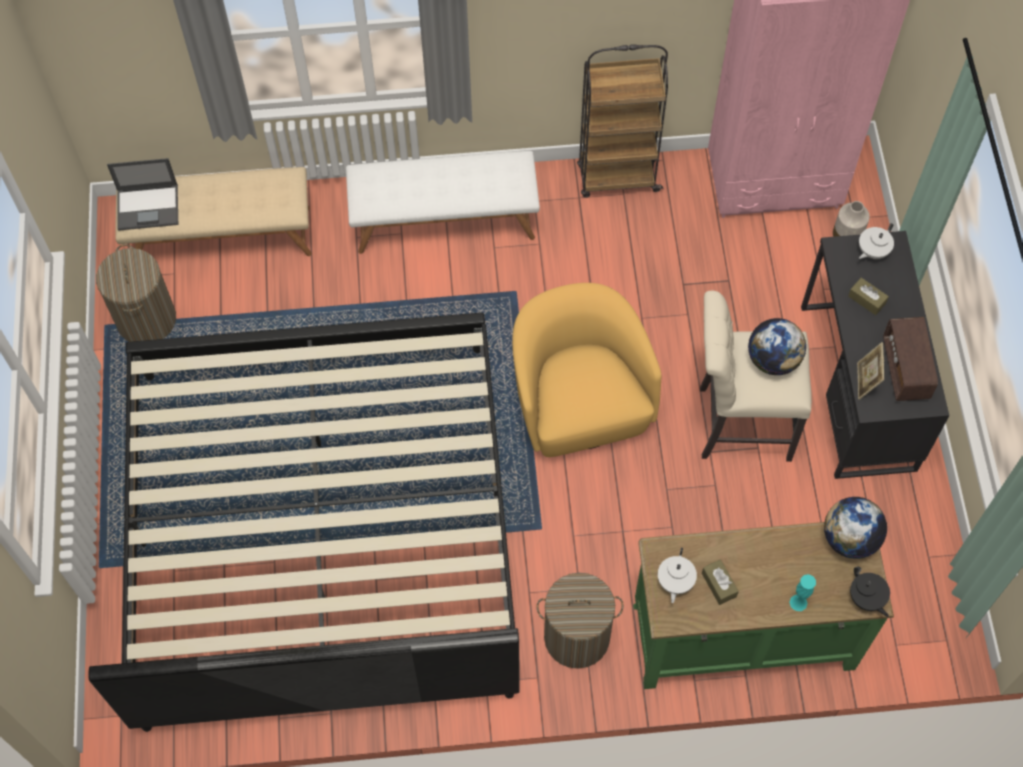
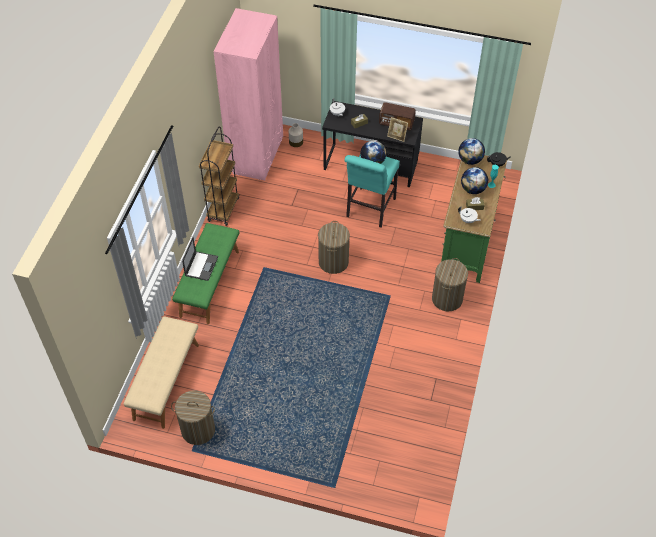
camera: 70 degrees left, 10 degrees down
bed [89,313,520,732] -> none
laptop [107,158,178,231] -> laptop moved to [182,237,218,281]
white bench [346,151,540,254] -> green bench [172,223,239,324]
yellow armchair [512,283,661,457] -> laundry basket [318,221,350,274]
beige stool [700,291,812,462] -> turquoise stool [345,155,400,228]
none -> globe [461,167,488,194]

